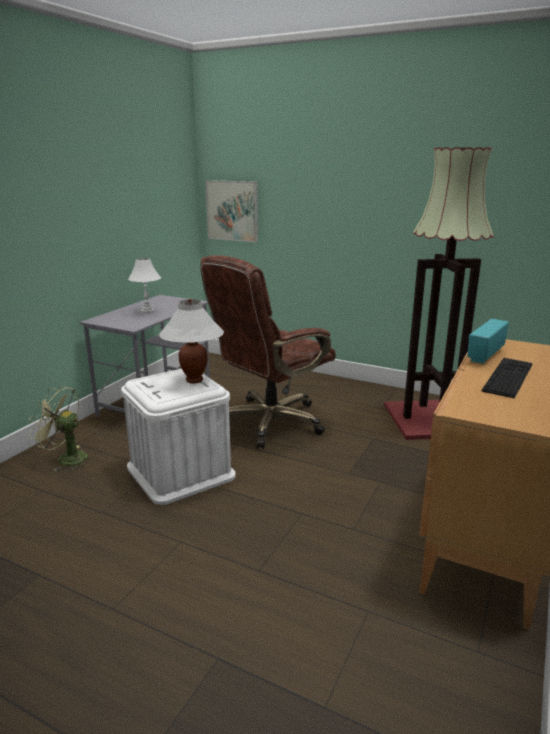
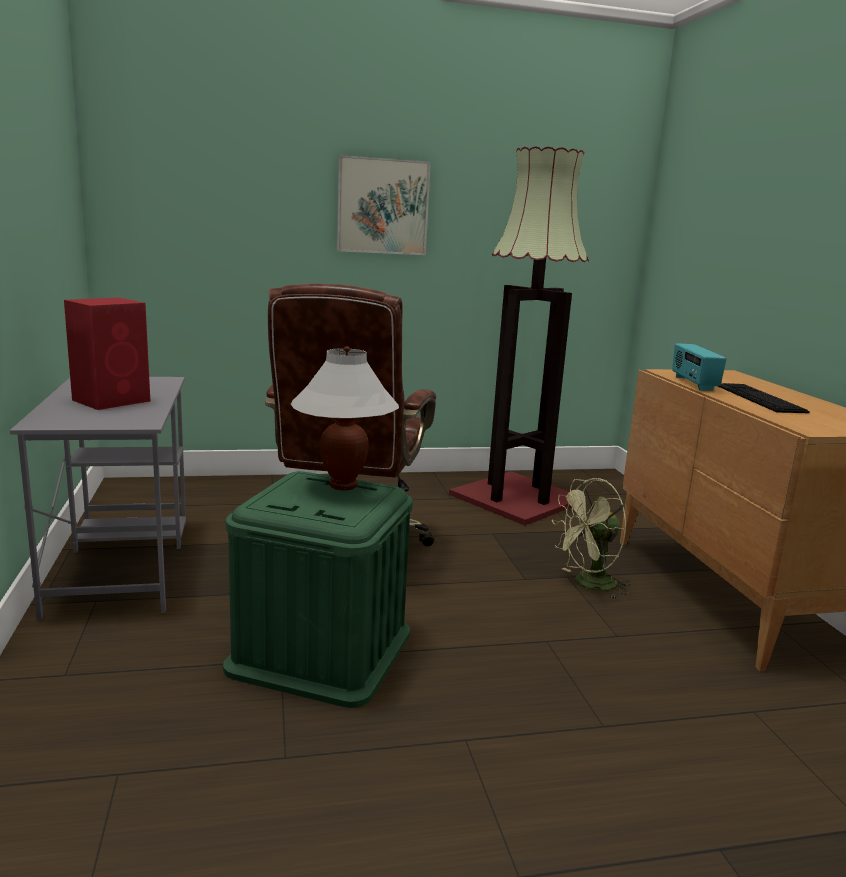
camera: 40 degrees left, 5 degrees down
green fan [29,386,89,472] -> green fan moved to [552,478,631,600]
white storage box [121,369,236,505] -> green storage box [223,471,413,708]
white table lamp [128,258,161,314] -> red speaker [64,297,150,410]
picture [205,180,258,242] -> picture moved to [337,155,431,255]

